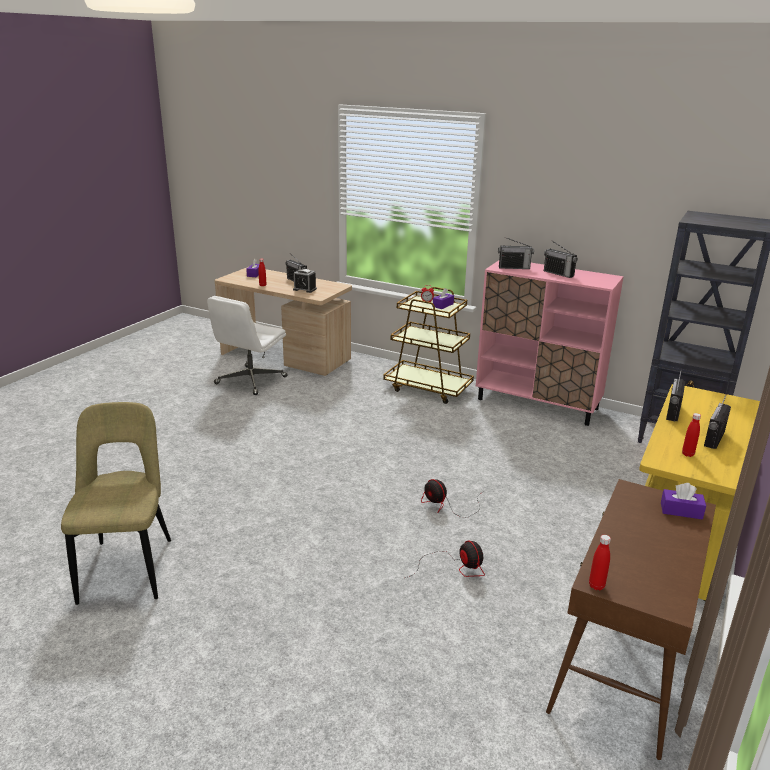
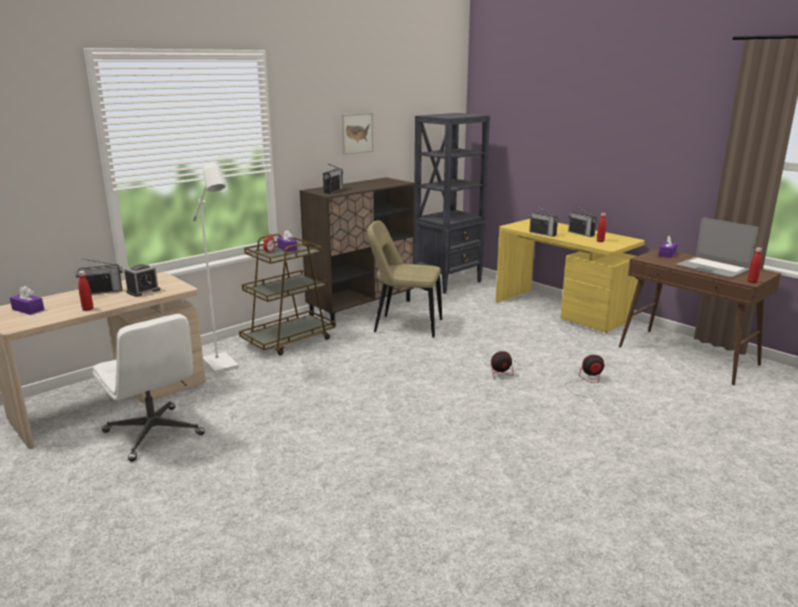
camera: 70 degrees left, 5 degrees down
beige chair [61,402,171,605] -> beige chair moved to [367,220,442,338]
pink cabinet [476,260,624,426] -> brown cabinet [300,177,415,325]
radio [544,241,578,278] -> none
none -> white floor lamp [193,161,239,374]
none -> picture [342,113,373,155]
none -> laptop [676,218,758,278]

